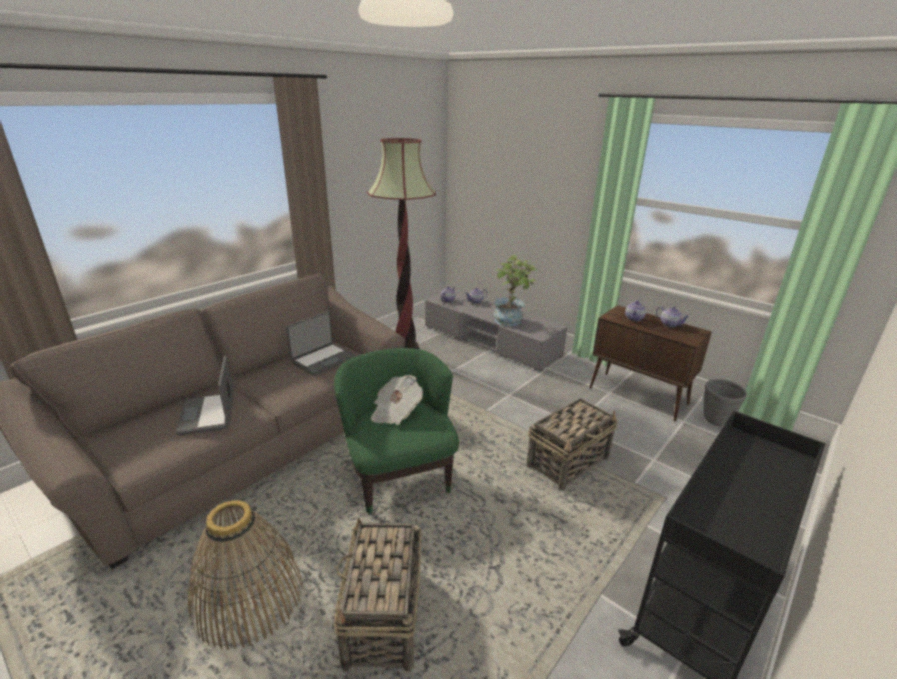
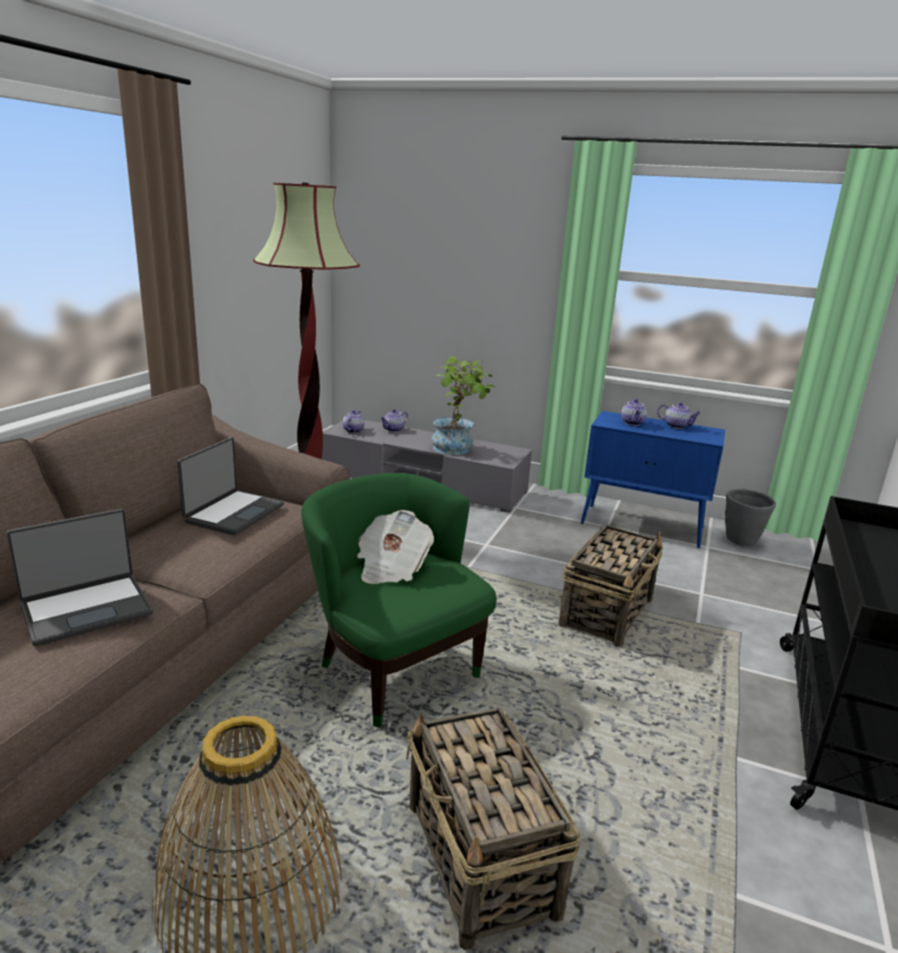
camera: 20 degrees left, 5 degrees down
laptop [175,355,234,436] -> laptop turned 90 degrees counterclockwise [6,509,153,646]
brown cabinet [590,305,712,422] -> blue cabinet [581,411,725,548]

